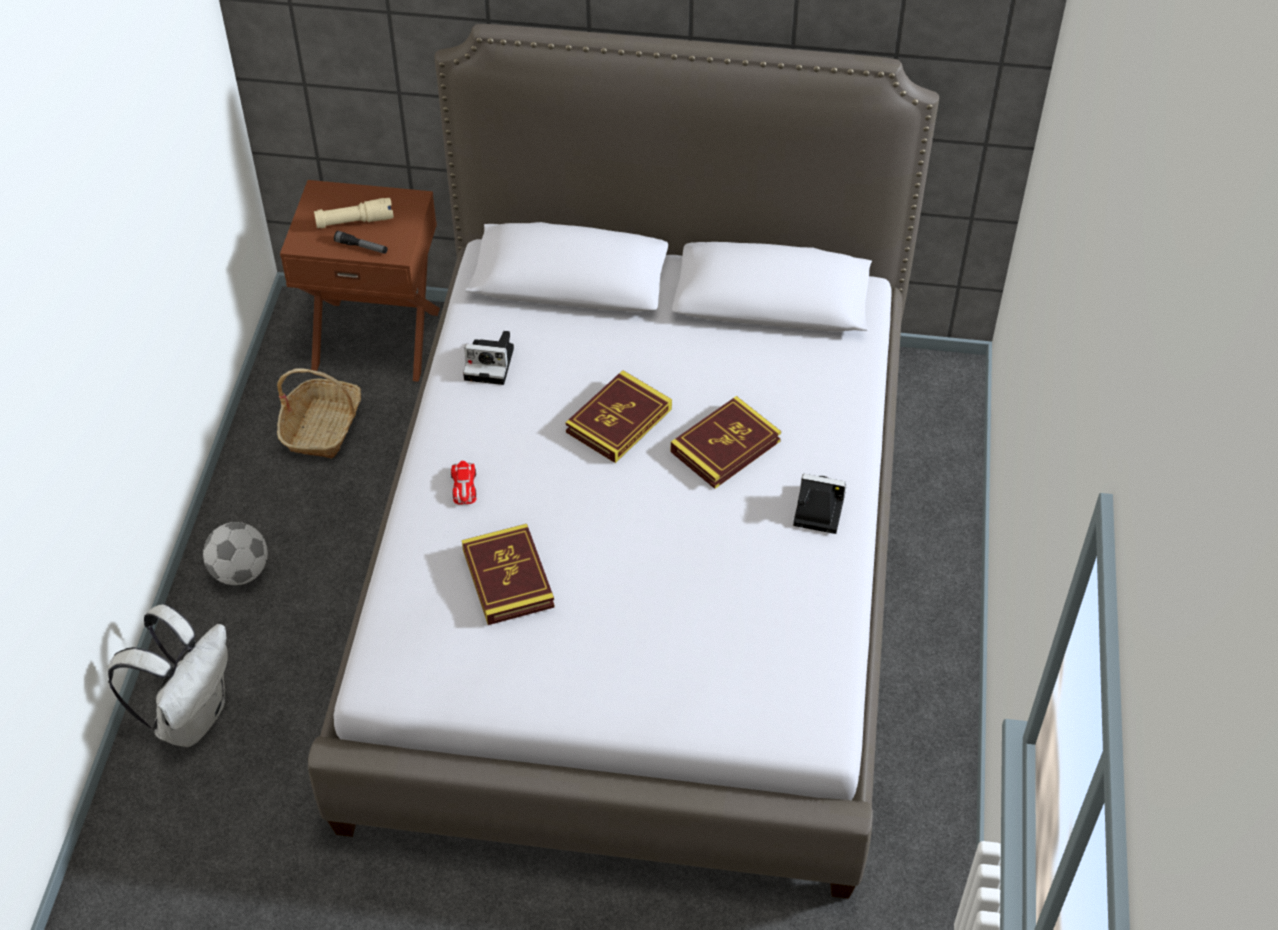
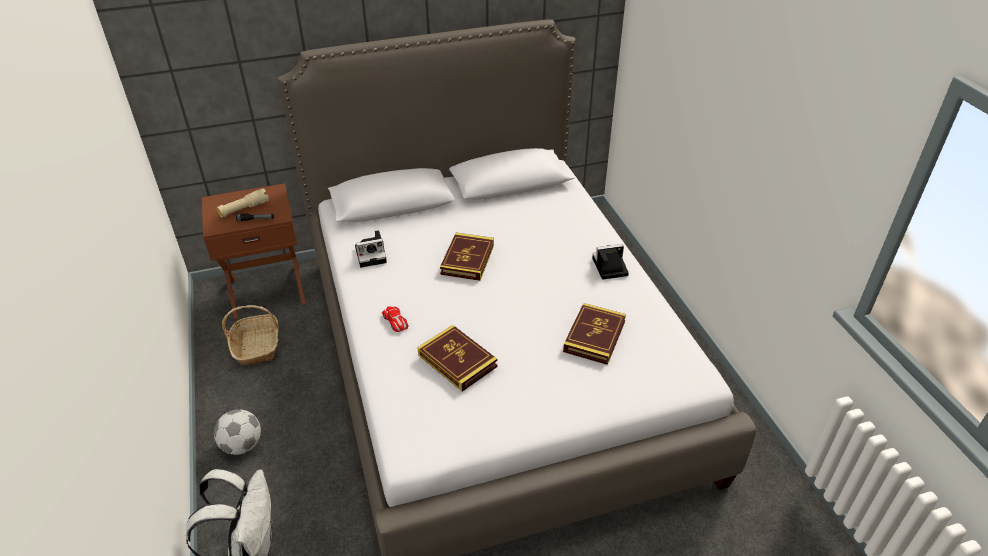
camera: 25 degrees left, 10 degrees down
book [671,396,781,489] -> book moved to [563,303,626,365]

